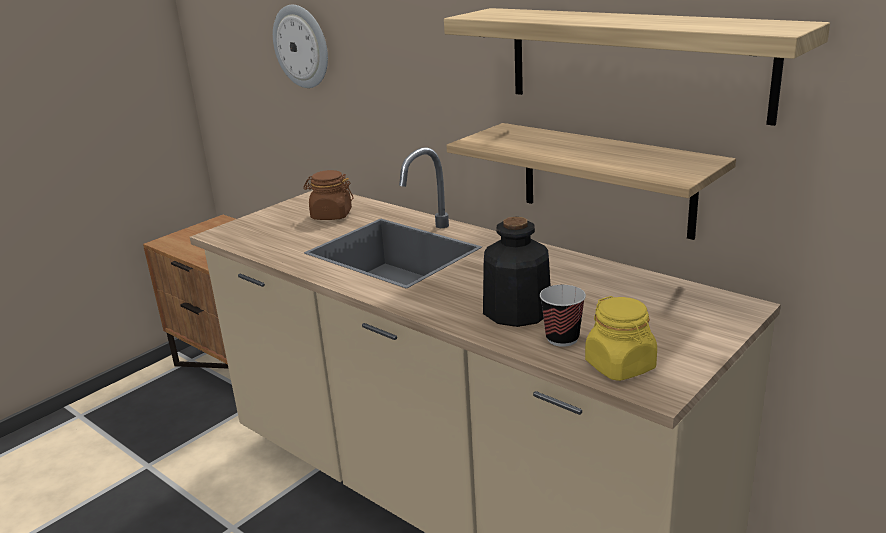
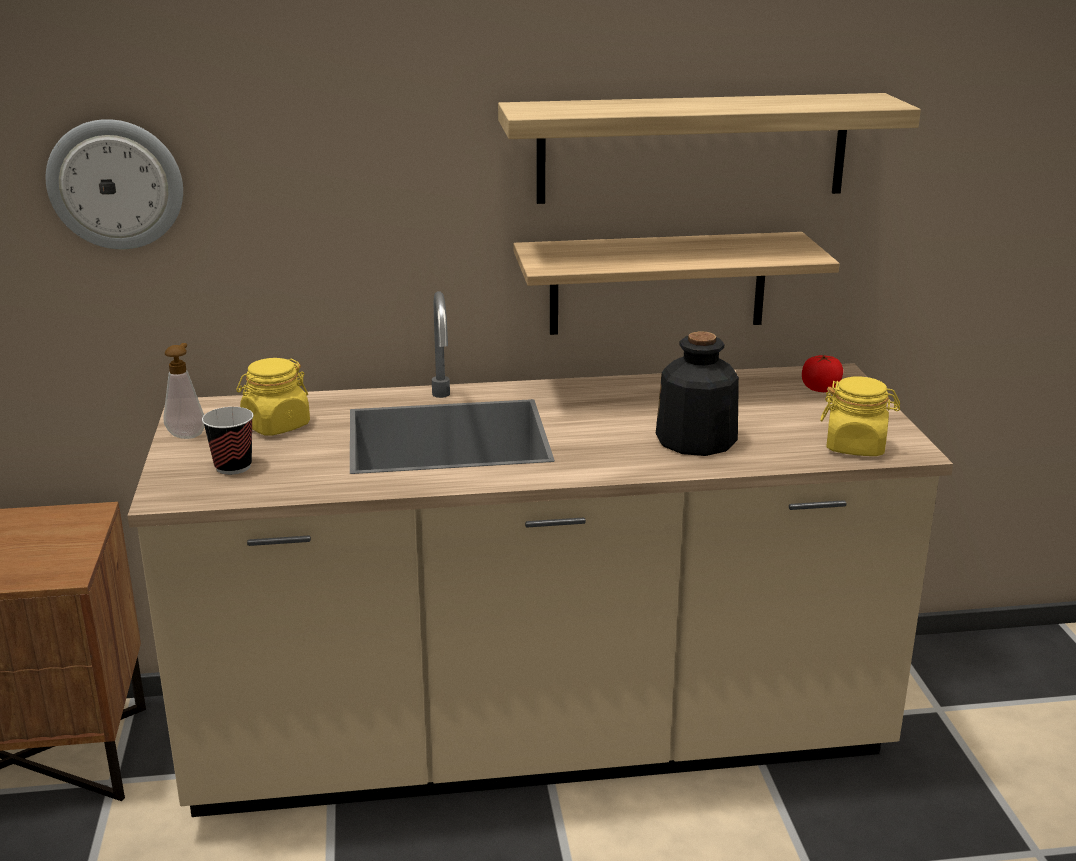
camera: 50 degrees left, 0 degrees up
brown jar [303,170,354,220] -> yellow jar [237,358,310,436]
cup [540,285,586,347] -> cup moved to [202,407,253,475]
none -> soap dispenser [163,343,204,439]
none -> tomato [802,355,843,392]

